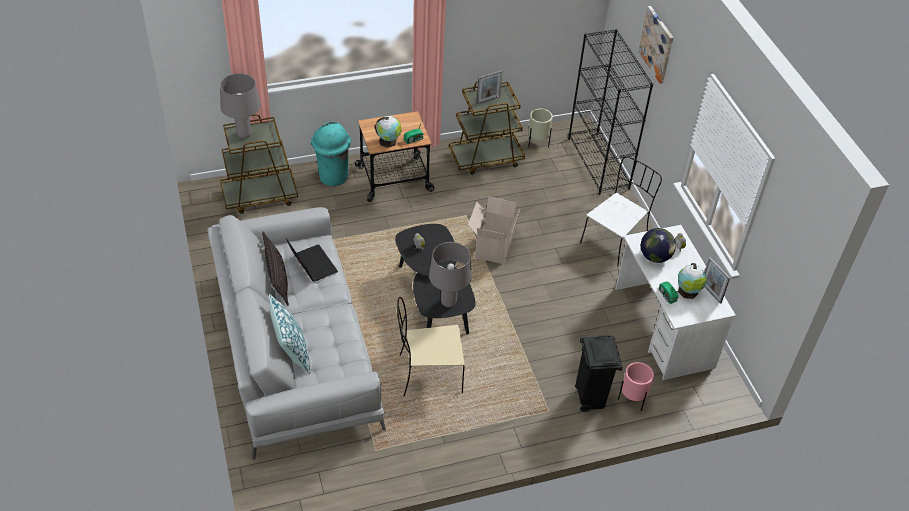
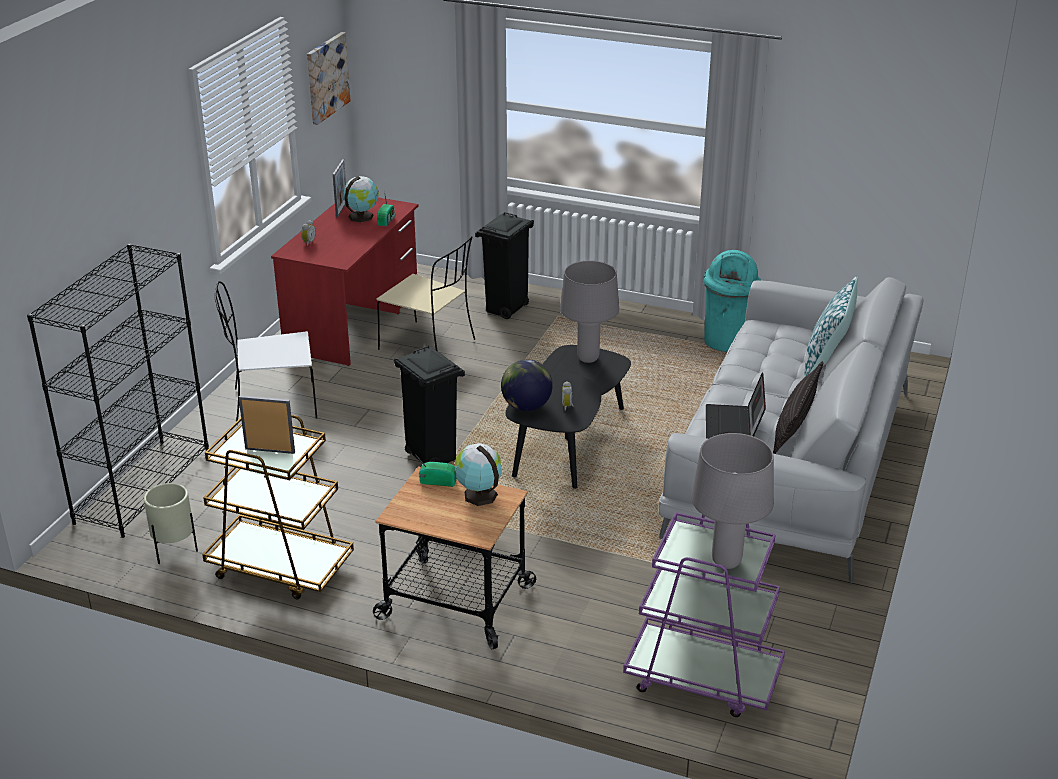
camera: 140 degrees left, 15 degrees down
brown cart [220,114,298,214] -> purple cart [623,512,785,717]
turquoise trash can [311,122,351,186] -> turquoise trash can moved to [703,250,761,352]
beige chair [397,297,465,396] -> beige chair moved to [377,236,475,351]
cardboard box [468,197,520,264] -> black trash can [394,346,465,463]
white desk [615,225,736,380] -> red desk [271,198,418,366]
pink planter [618,362,654,411] -> none
picture [638,6,673,84] -> picture moved to [307,32,350,125]
globe [641,228,676,263] -> globe moved to [501,359,553,411]

